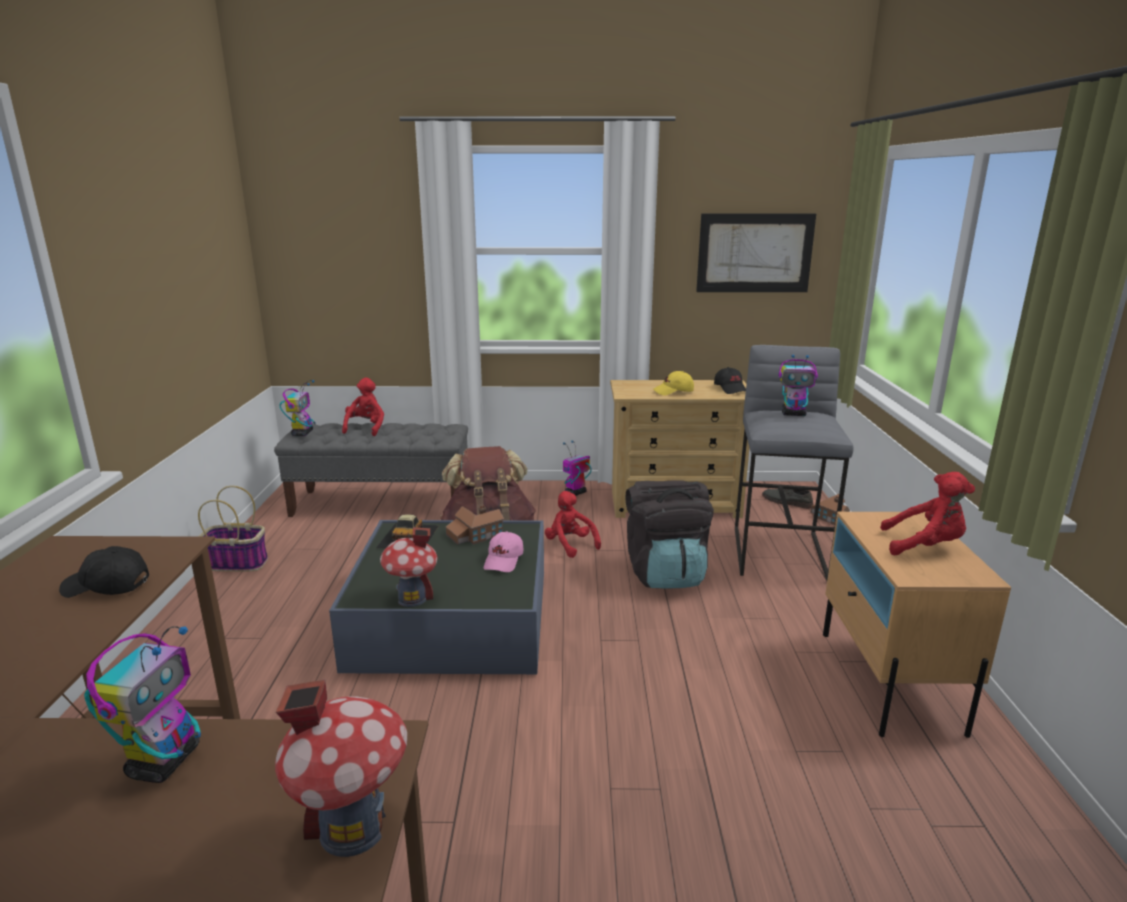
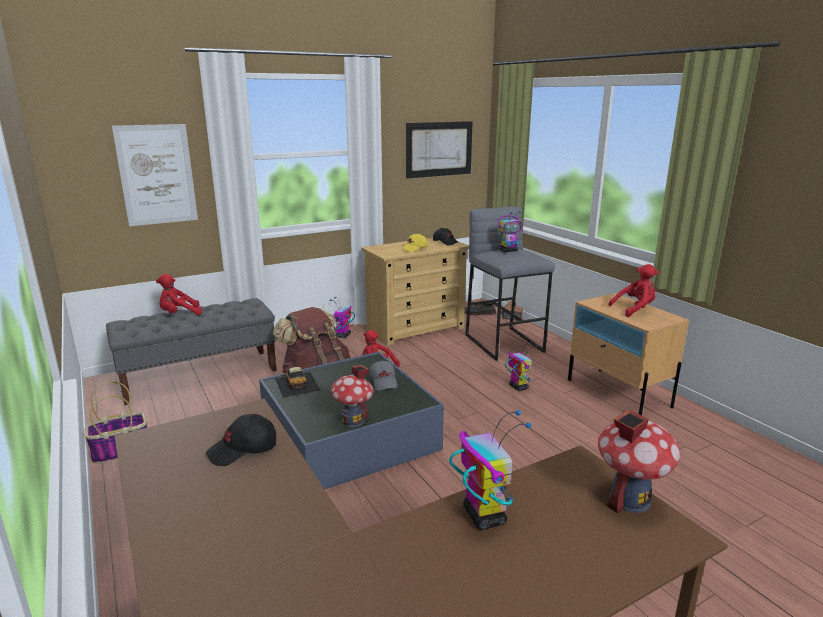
camera: 30 degrees left, 0 degrees up
toy robot [279,380,316,436] -> toy robot moved to [505,342,538,391]
red plush toy [342,378,384,436] -> red plush toy turned 90 degrees counterclockwise [156,274,202,315]
toy house [445,505,504,545] -> none
pink cap [484,532,523,572] -> grey cap [370,361,398,390]
black backpack [626,480,714,589] -> none
none -> picture [112,124,198,226]

